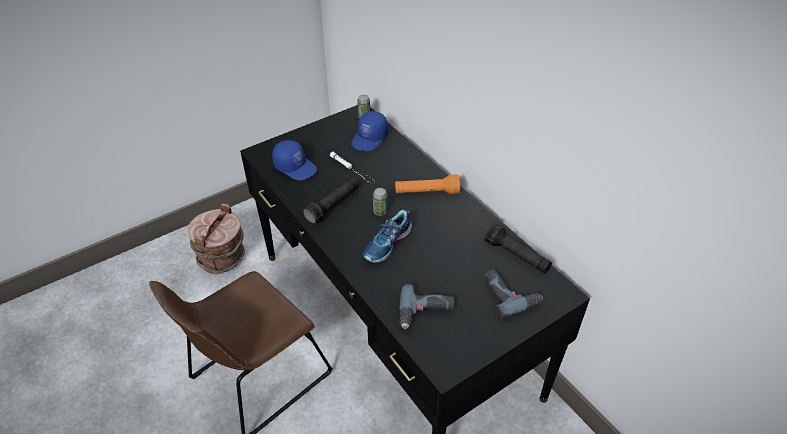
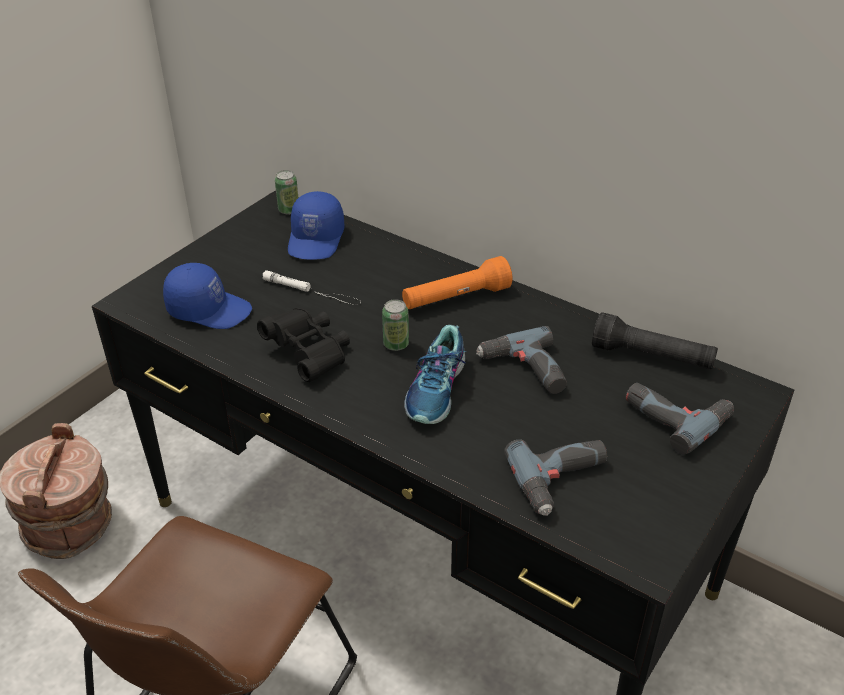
camera: 20 degrees left, 5 degrees down
black flashlight [303,177,359,224] -> black binoculars [257,308,350,382]
none -> power drill [476,326,567,394]

